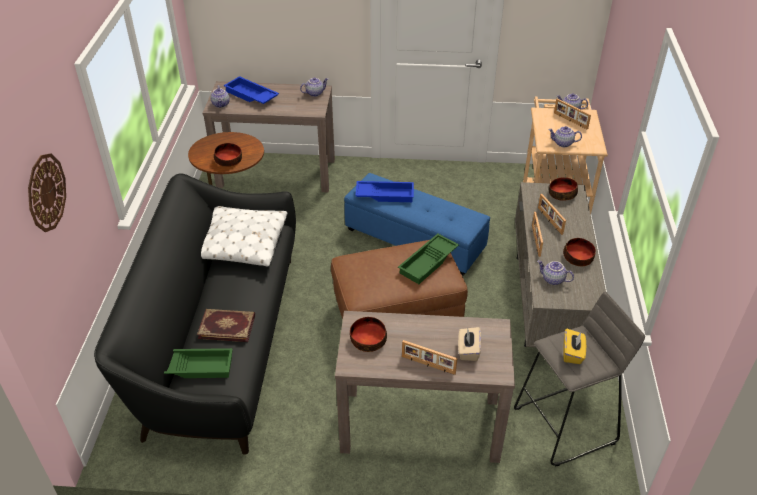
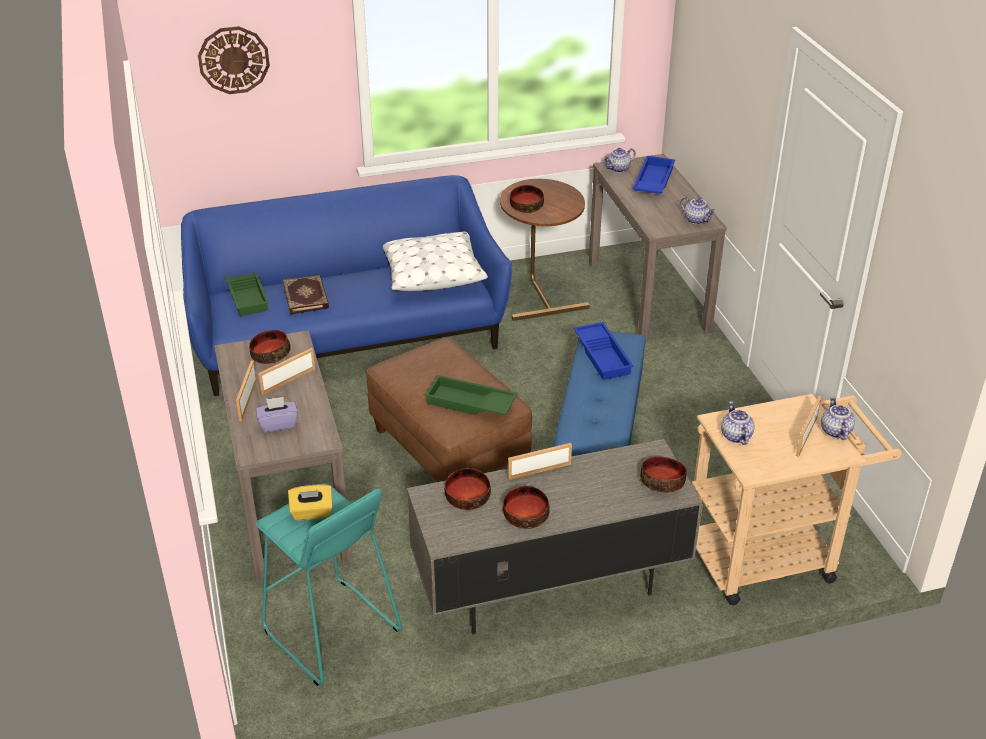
camera: 70 degrees right, 5 degrees down
black sofa [94,173,296,455] -> blue sofa [181,175,512,396]
beige tissue box [458,327,481,361] -> purple tissue box [256,397,298,433]
grey stool [514,292,645,466] -> turquoise stool [256,483,402,686]
teapot [537,260,574,285] -> bowl [445,468,491,510]
picture frame [538,194,566,235] -> picture frame moved to [258,348,315,395]

